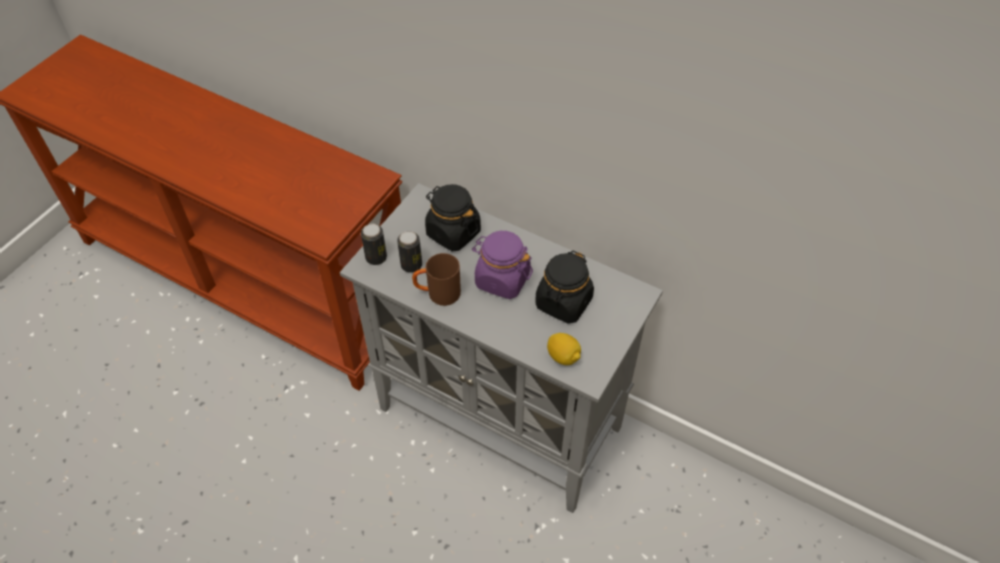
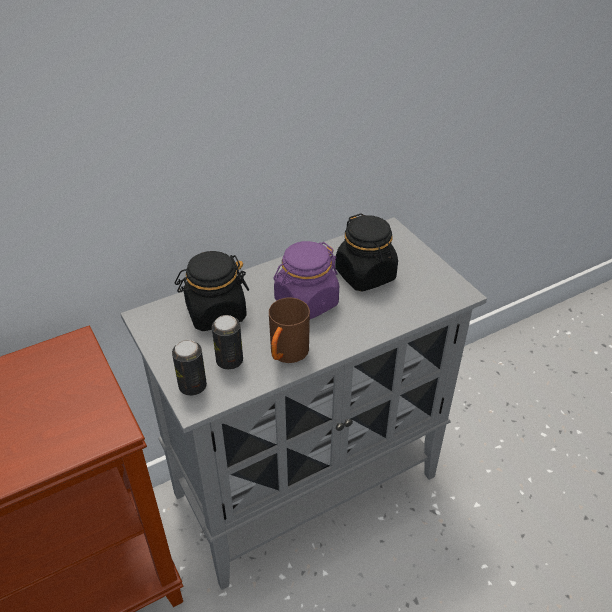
camera: 60 degrees left, 10 degrees down
lemon [547,333,581,365] -> none

